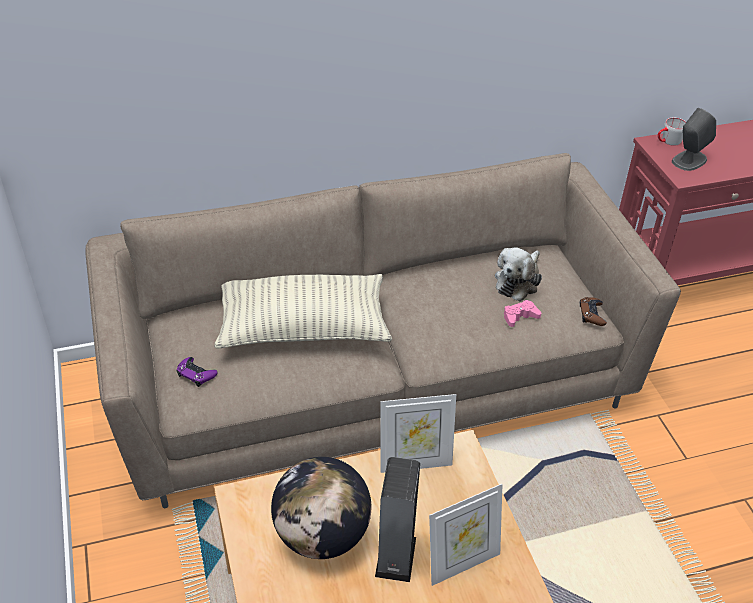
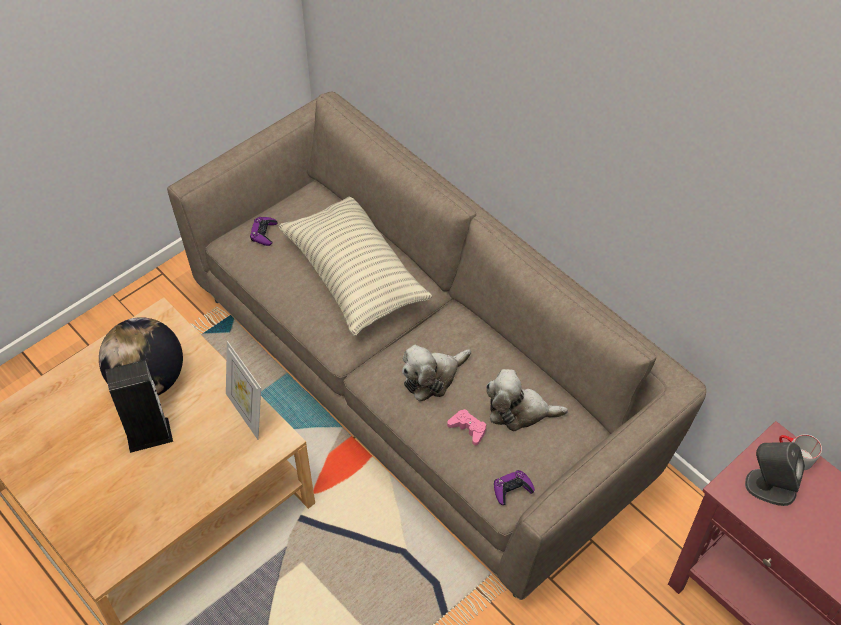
camera: 65 degrees right, 10 degrees up
picture frame [429,484,502,586] -> none
brown game controller [580,297,607,326] -> purple game controller [494,470,535,505]
none -> plush toy [402,345,471,401]

